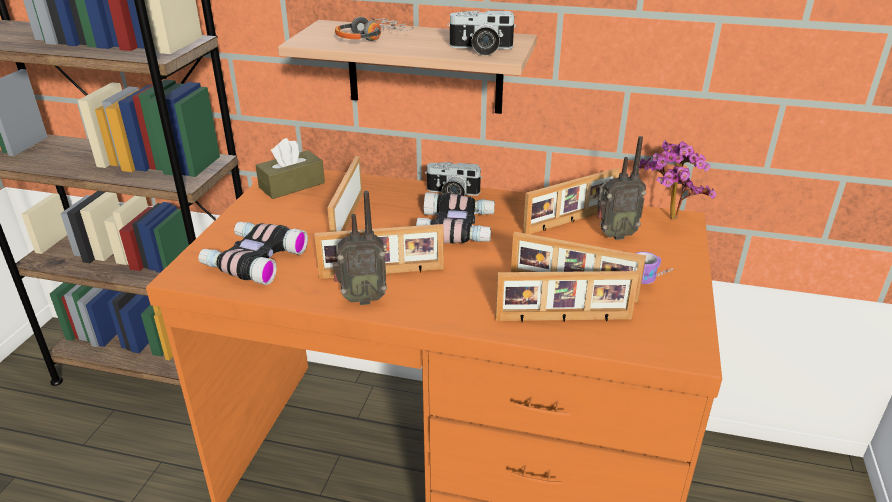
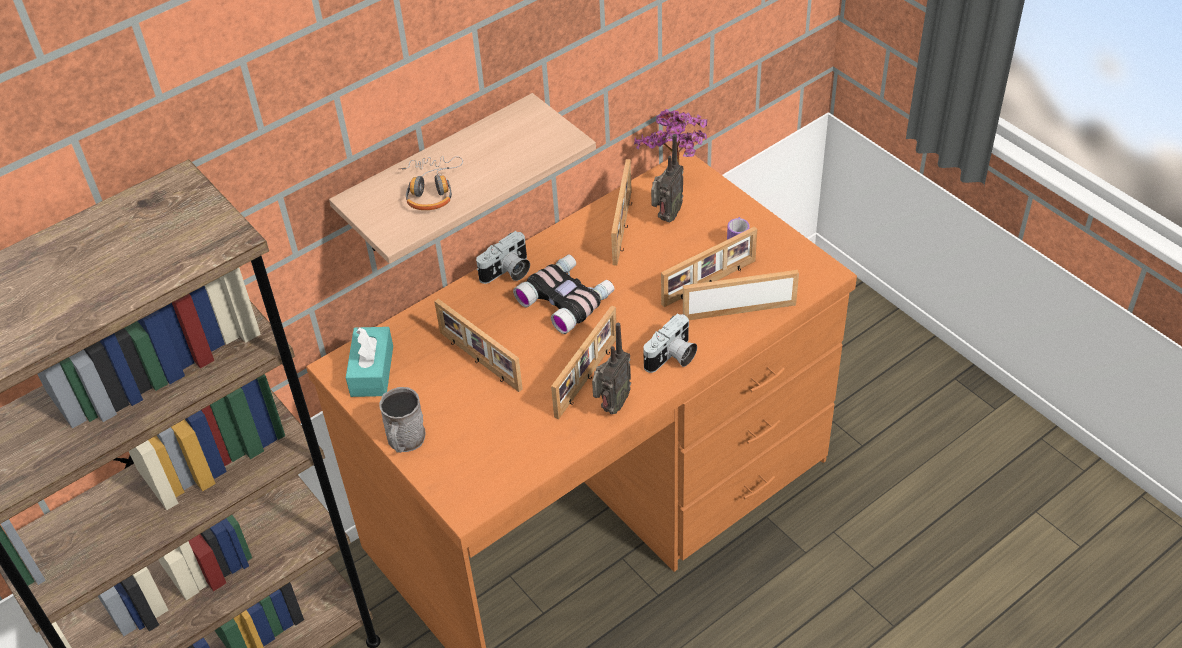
camera: 50 degrees left, 15 degrees up
binoculars [198,222,308,285] -> none
brown tissue box [255,138,325,199] -> turquoise tissue box [346,327,393,397]
camera [447,10,515,55] -> camera moved to [643,313,697,373]
picture frame [496,271,640,322] -> picture frame turned 135 degrees counterclockwise [683,270,799,320]
none -> grey mug [380,387,426,453]

